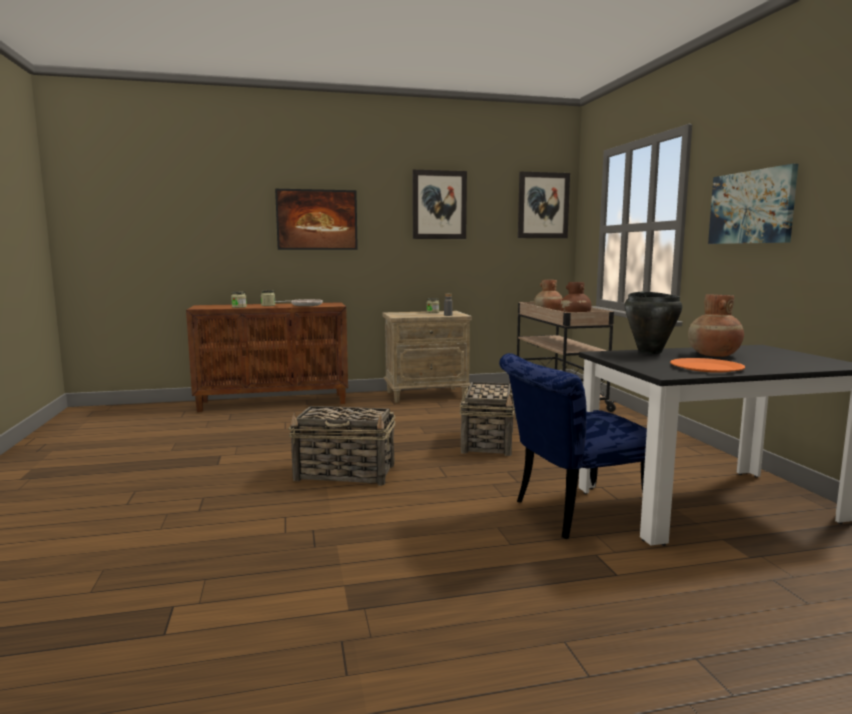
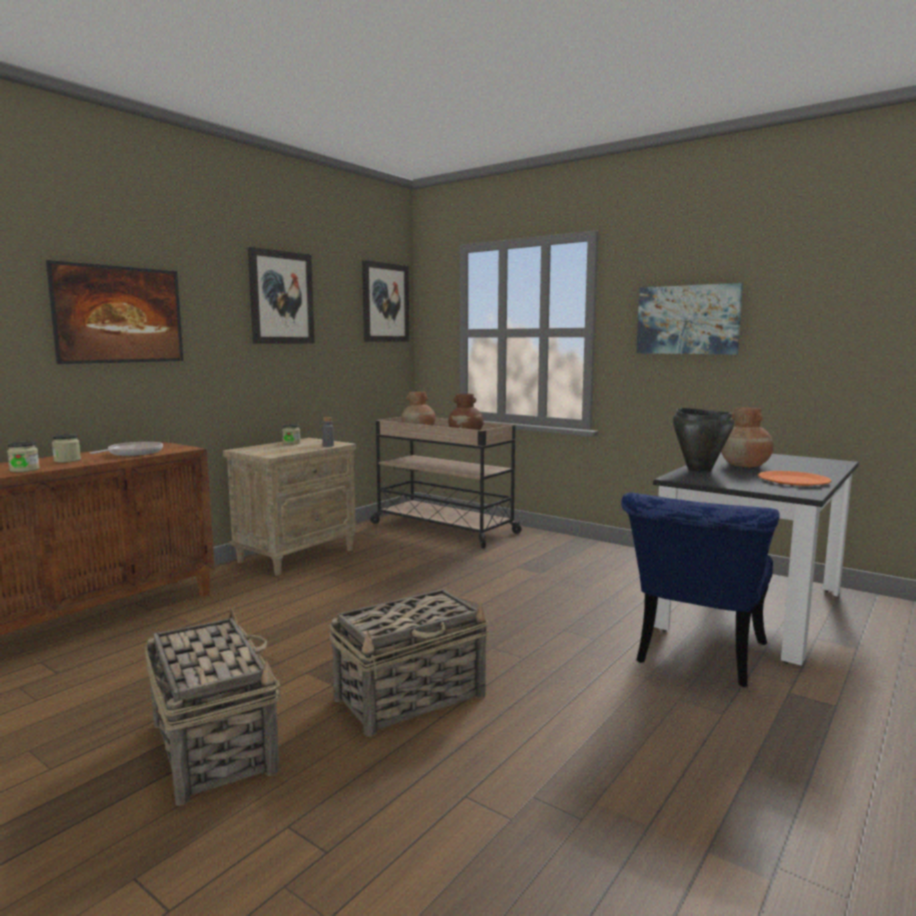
camera: 40 degrees left, 0 degrees up
basket [460,382,516,456] -> basket moved to [145,608,282,806]

